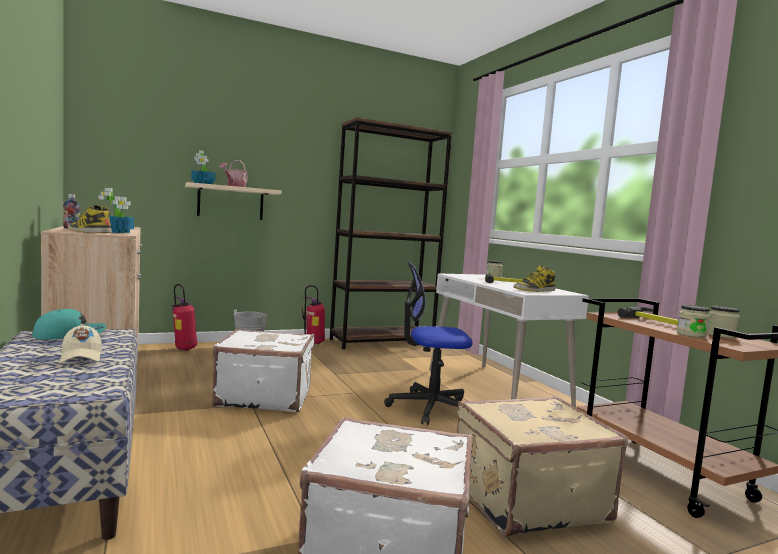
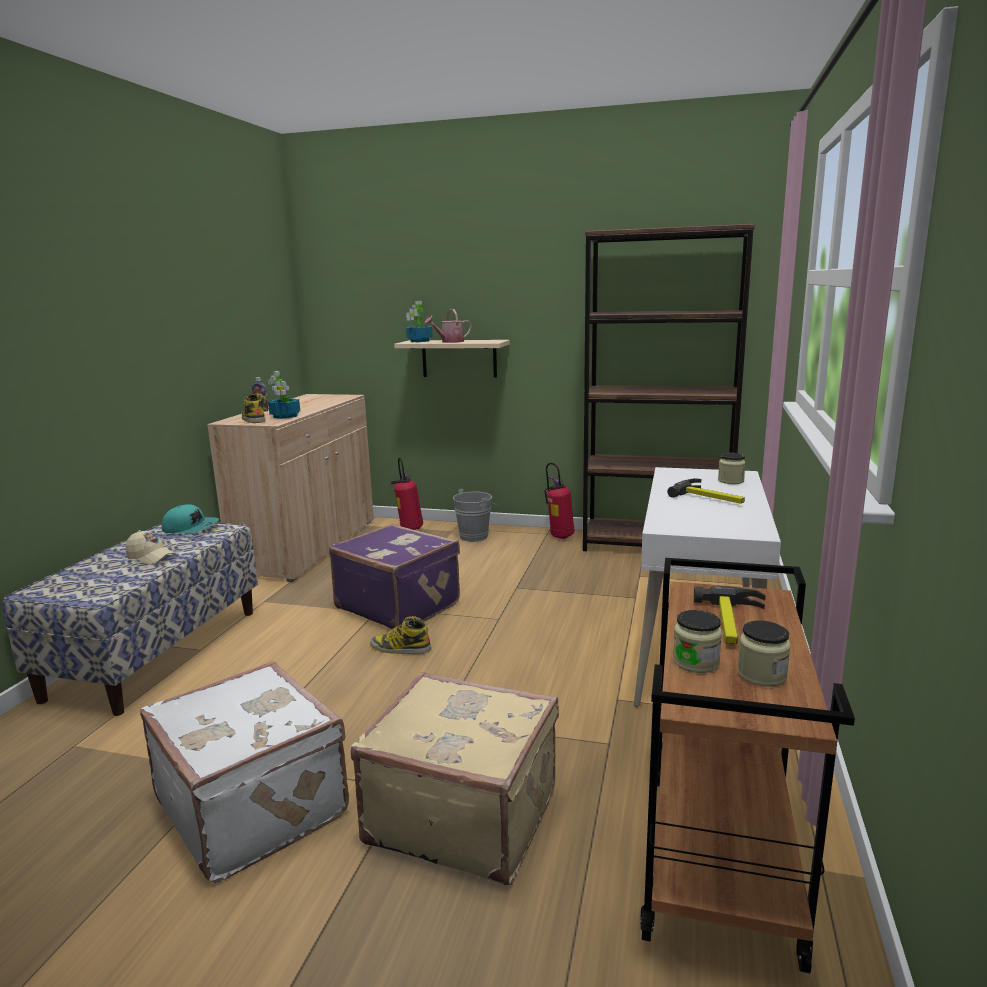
camera: 40 degrees right, 10 degrees up
beige cap [59,324,102,364] -> beige cap turned 75 degrees counterclockwise [126,530,176,565]
white suitcase [212,329,314,412] -> purple suitcase [329,524,460,629]
office chair [384,261,473,425] -> none
boot [514,266,555,292] -> boot moved to [370,616,431,654]

